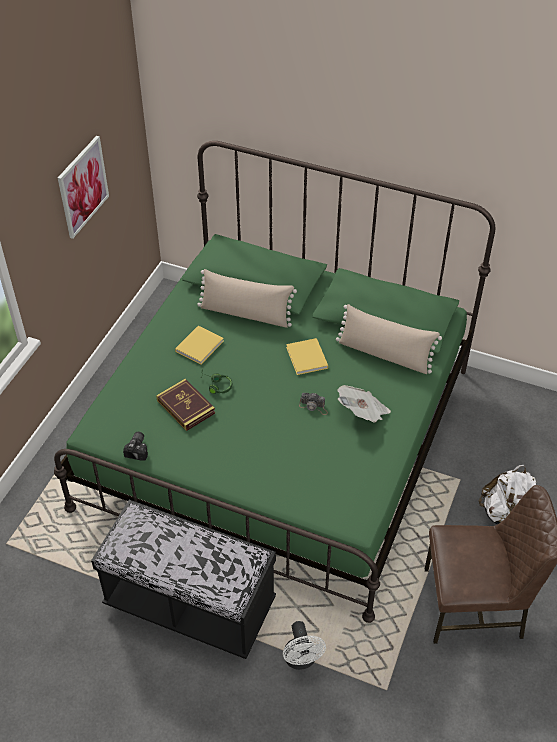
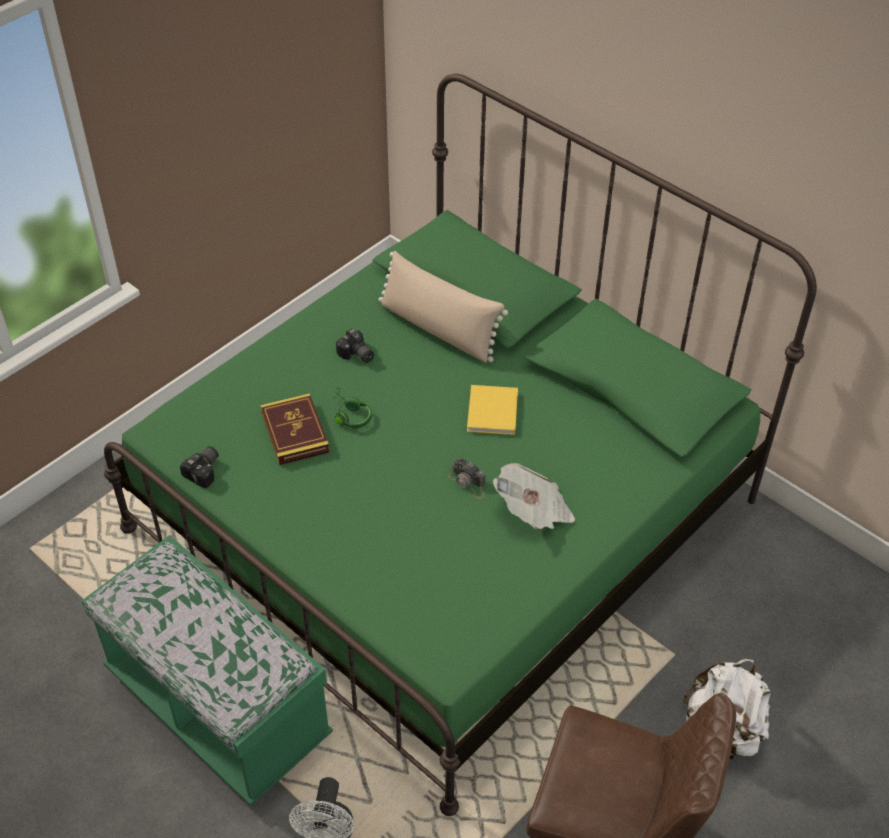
camera: 20 degrees right, 0 degrees up
picture [58,136,109,239] -> none
black bench [91,500,276,659] -> green bench [82,535,333,806]
yellow book [175,326,224,364] -> camera [336,328,374,363]
beige pillow [336,304,442,374] -> none

